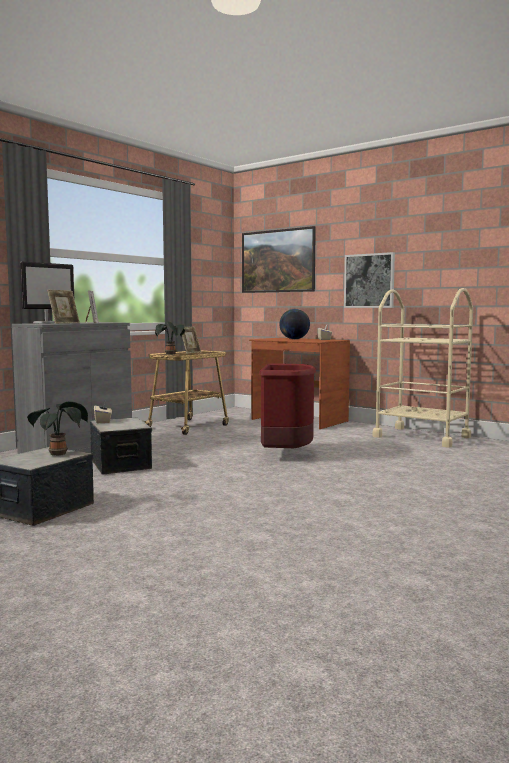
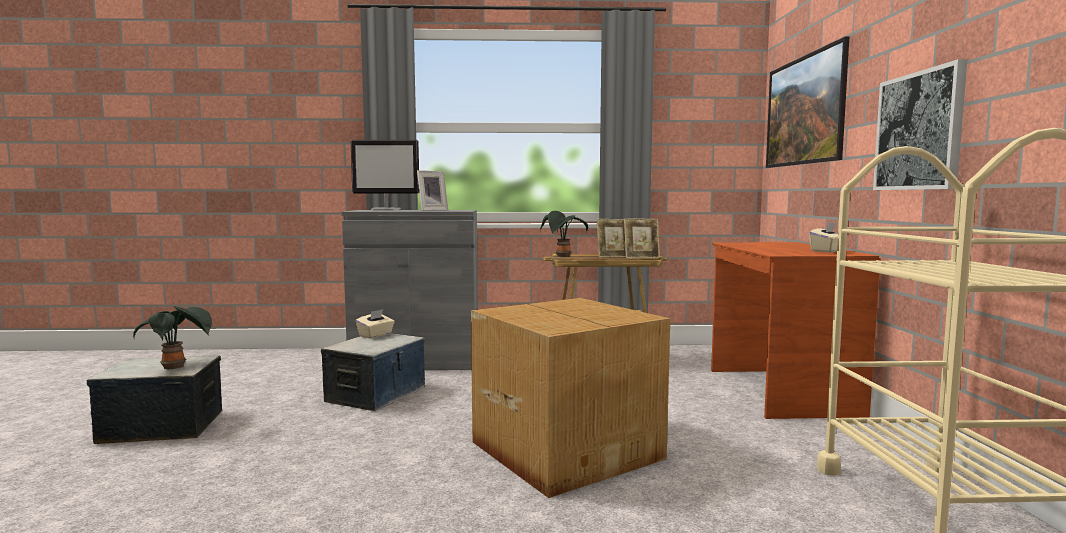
camera: 50 degrees right, 0 degrees up
picture frame [47,290,80,324] -> picture frame moved to [624,218,660,258]
red trash can [259,363,316,448] -> cardboard box [471,298,670,498]
globe [279,309,310,339] -> none

